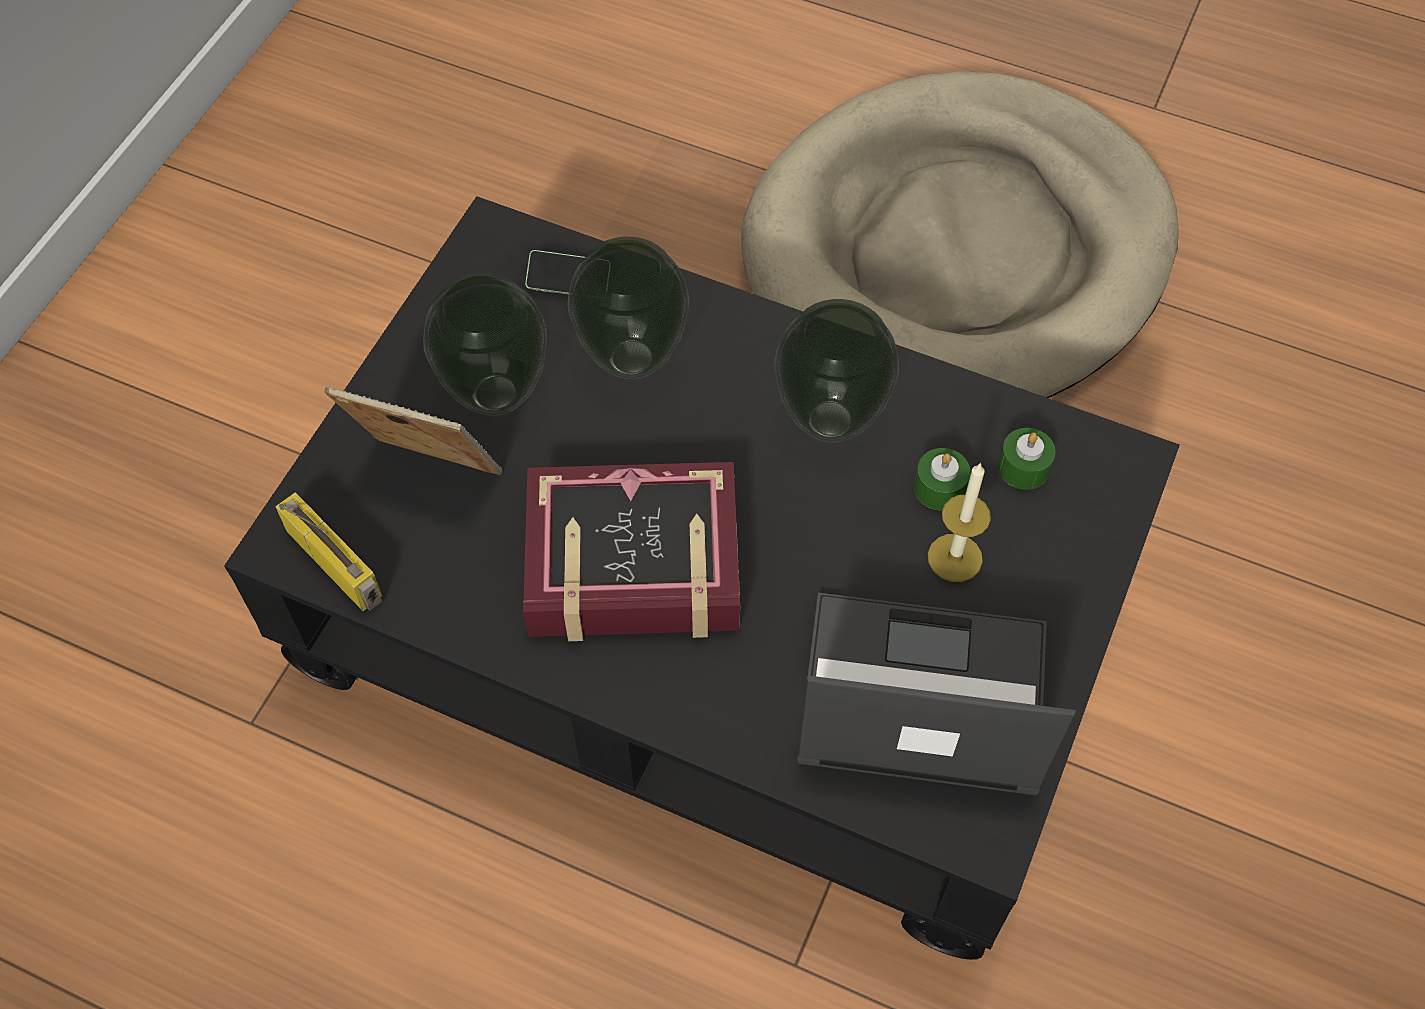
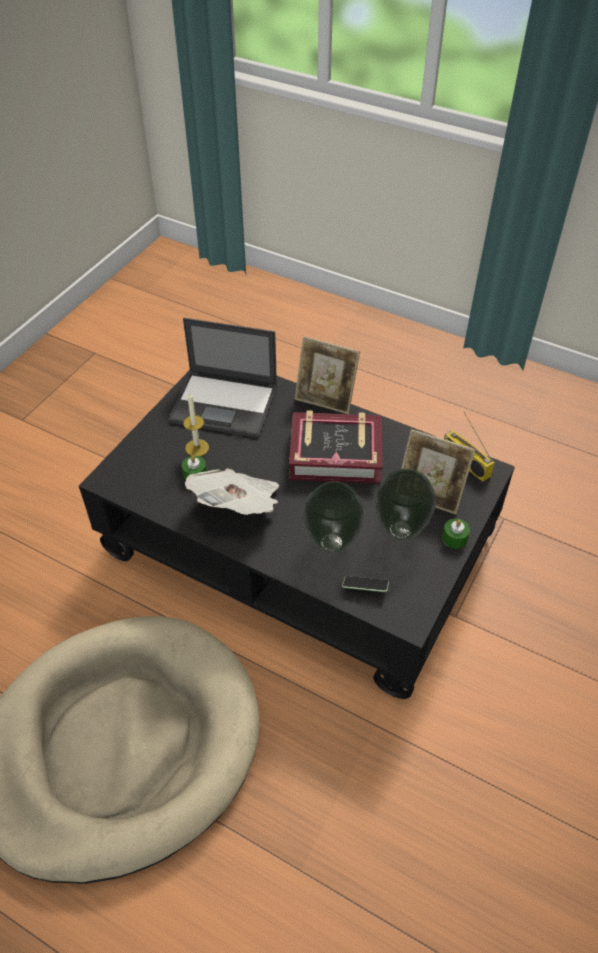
camera: 175 degrees left, 10 degrees down
vase [774,299,899,442] -> newspaper [185,468,279,515]
green candle [998,428,1055,490] -> green candle moved to [442,518,470,549]
none -> picture frame [295,336,360,414]

